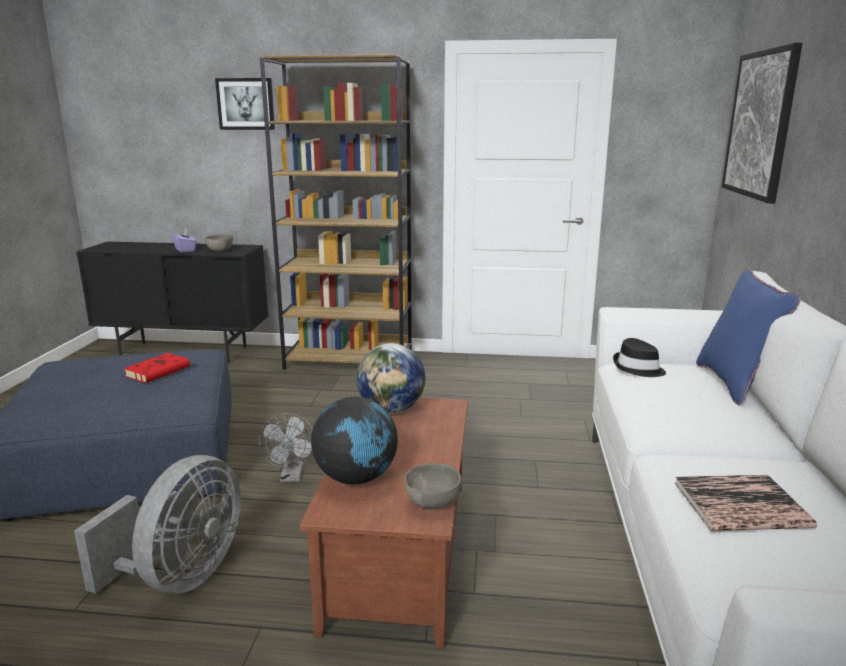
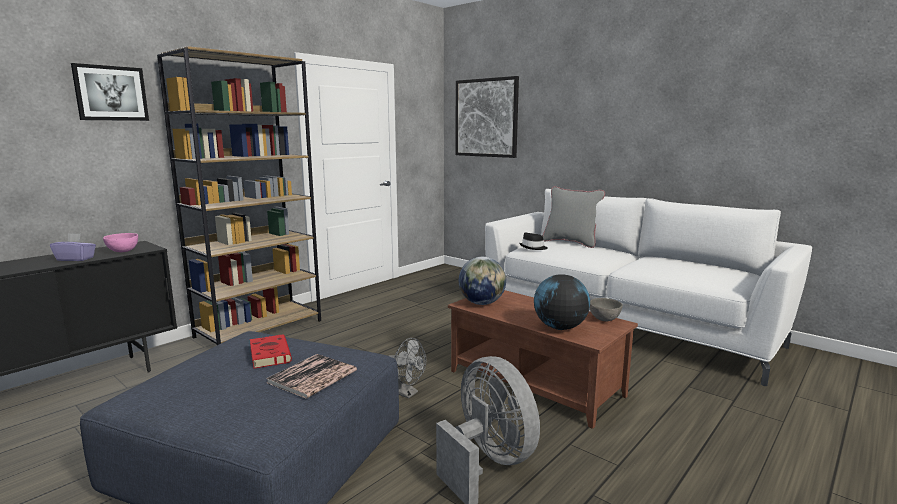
camera: 55 degrees left, 5 degrees down
grey bowl [205,234,233,252] -> pink bowl [103,233,138,252]
book [675,475,817,531] -> book moved to [266,354,357,399]
blue pillow [696,269,801,405] -> grey pillow [542,186,605,248]

